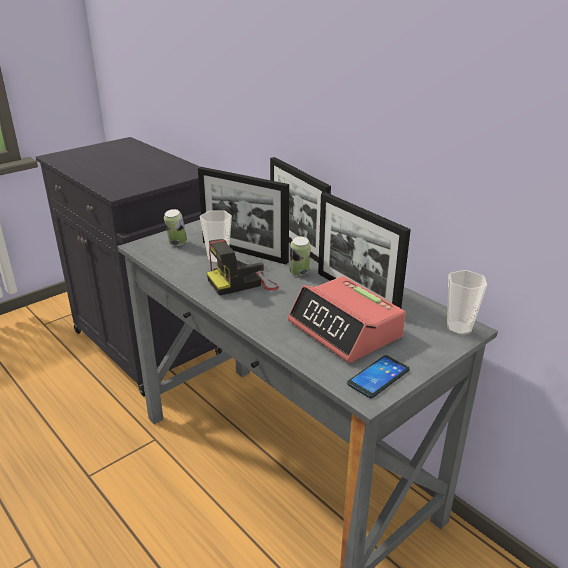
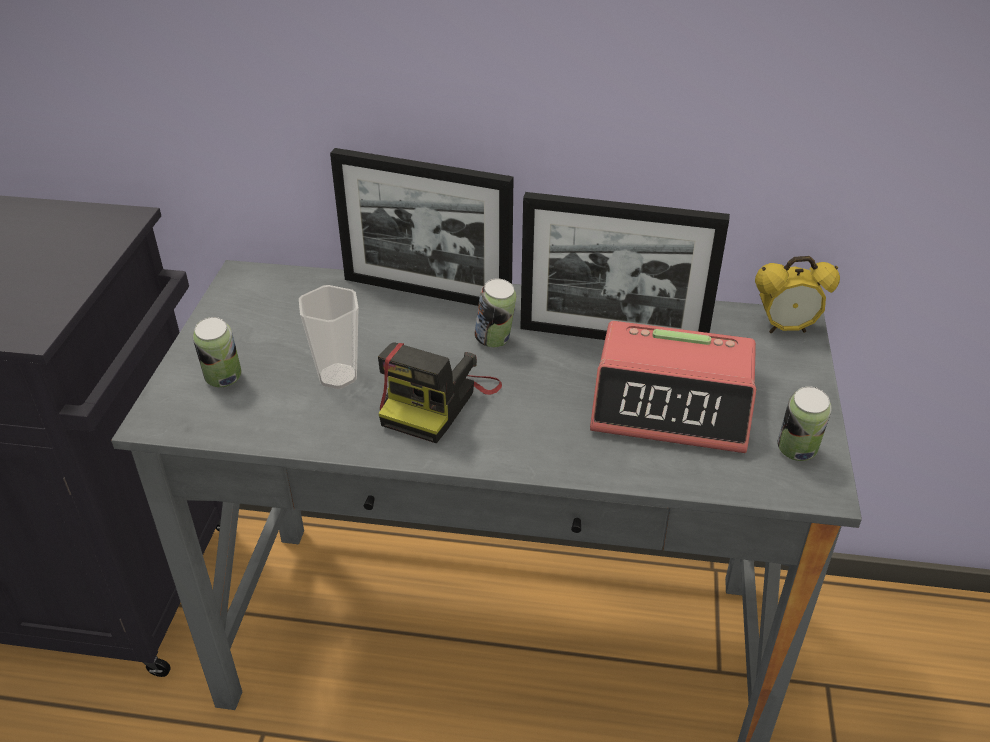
camera: 40 degrees left, 10 degrees up
picture frame [198,167,289,265] -> none
phone [347,355,410,398] -> can [778,386,832,461]
cup [447,270,487,336] -> alarm clock [755,256,840,333]

